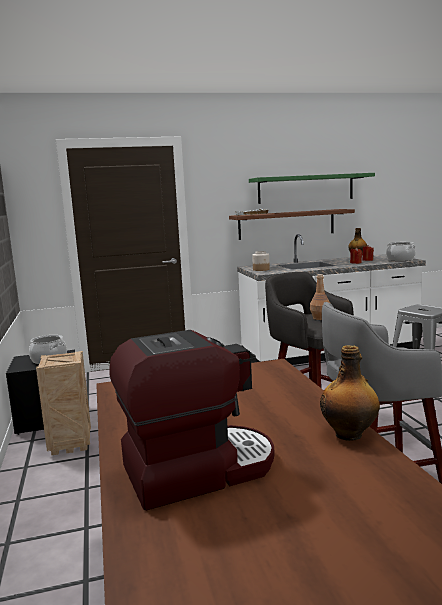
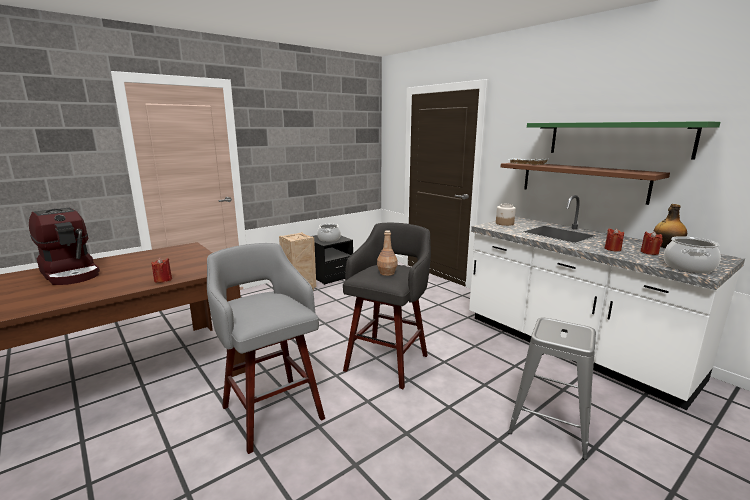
camera: 65 degrees right, 5 degrees up
bottle [320,345,380,441] -> none
none -> red candle [151,257,172,283]

